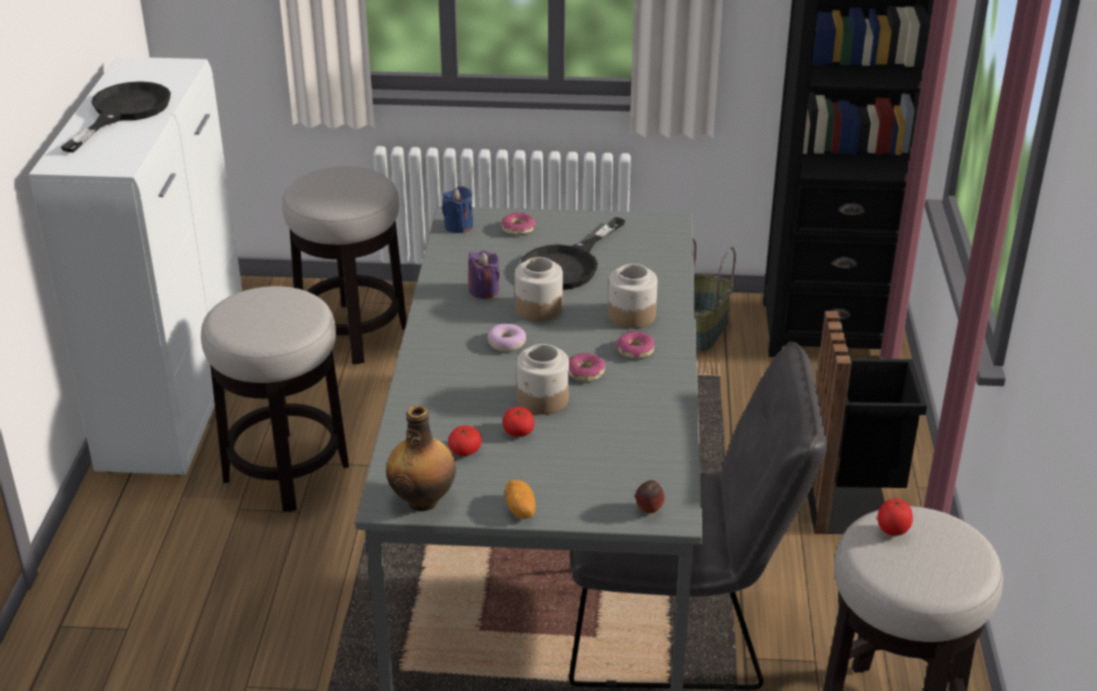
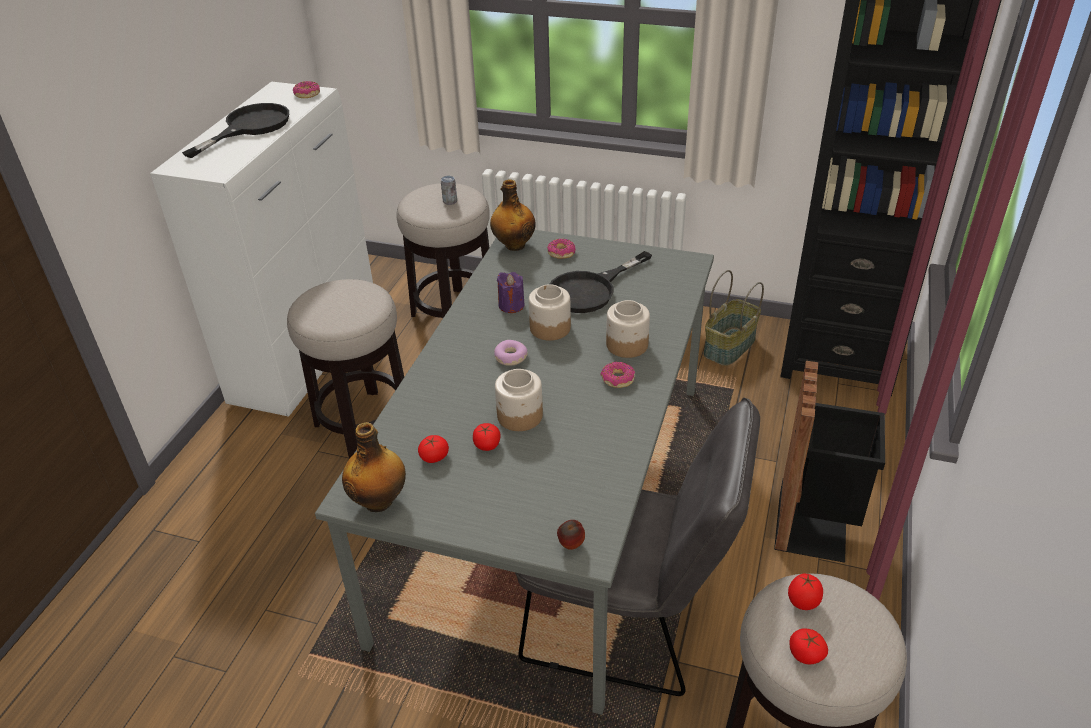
camera: 15 degrees right, 5 degrees up
blue candle [442,186,473,233] -> bottle [490,179,535,251]
potato [505,480,536,519] -> none
donut [569,353,605,382] -> donut moved to [293,81,320,98]
none -> can [441,176,457,205]
none -> tomato [789,628,828,664]

